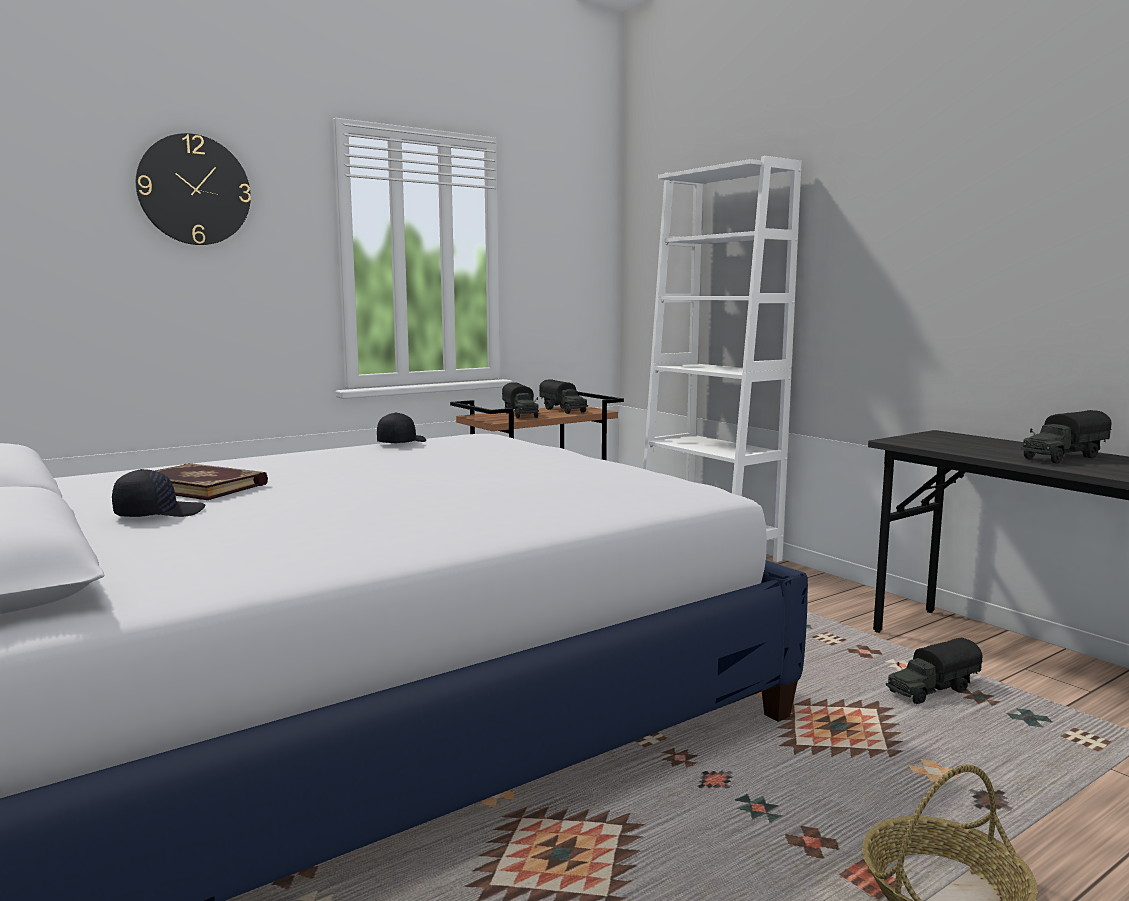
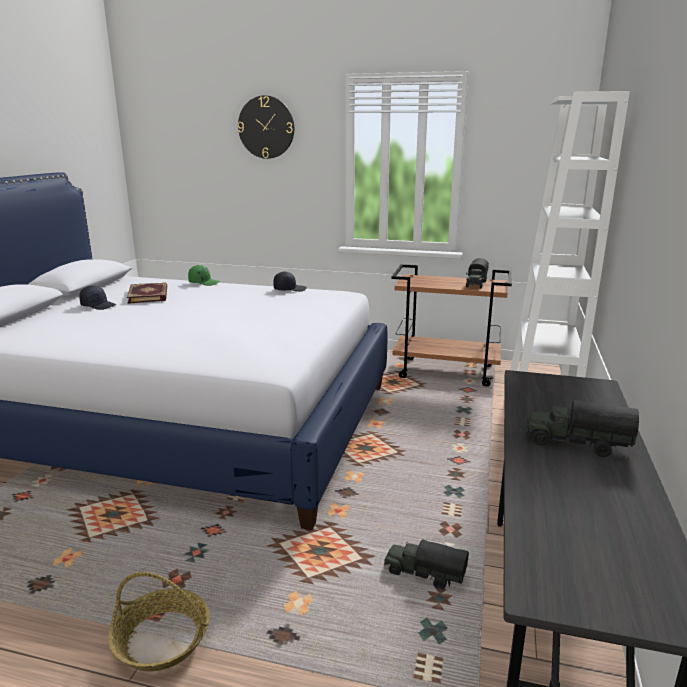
camera: 50 degrees right, 10 degrees up
toy truck [502,382,539,419] -> none
none -> green cap [188,265,220,286]

